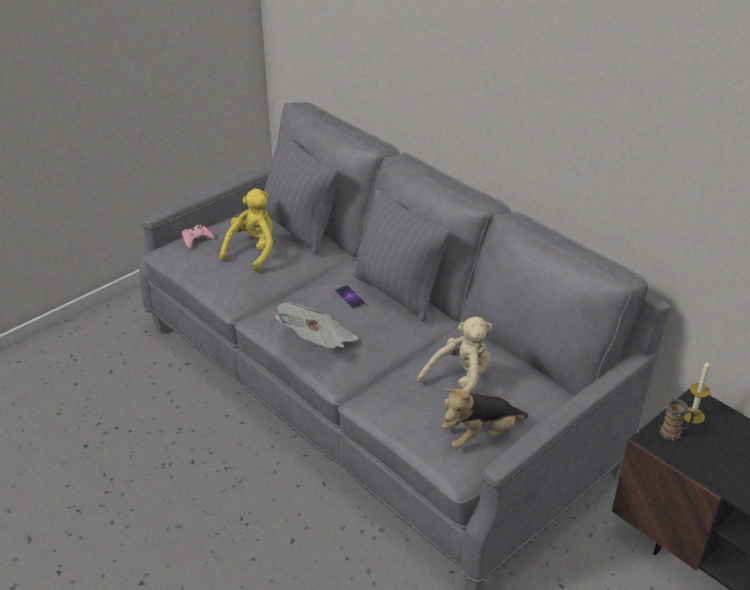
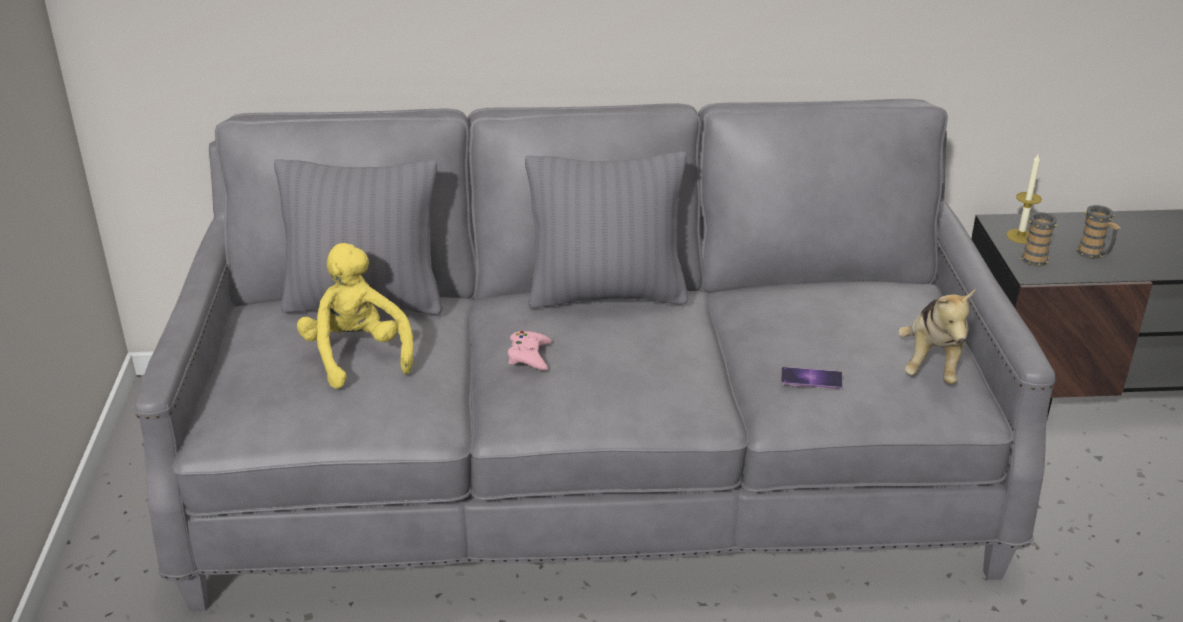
camera: 50 degrees left, 5 degrees down
pink game controller [182,225,214,248] -> pink game controller moved to [508,331,552,370]
newspaper [274,302,358,349] -> none
phone [335,285,365,309] -> phone moved to [781,367,843,389]
beige plush toy [417,316,493,410] -> none
none -> mug [1075,205,1121,259]

